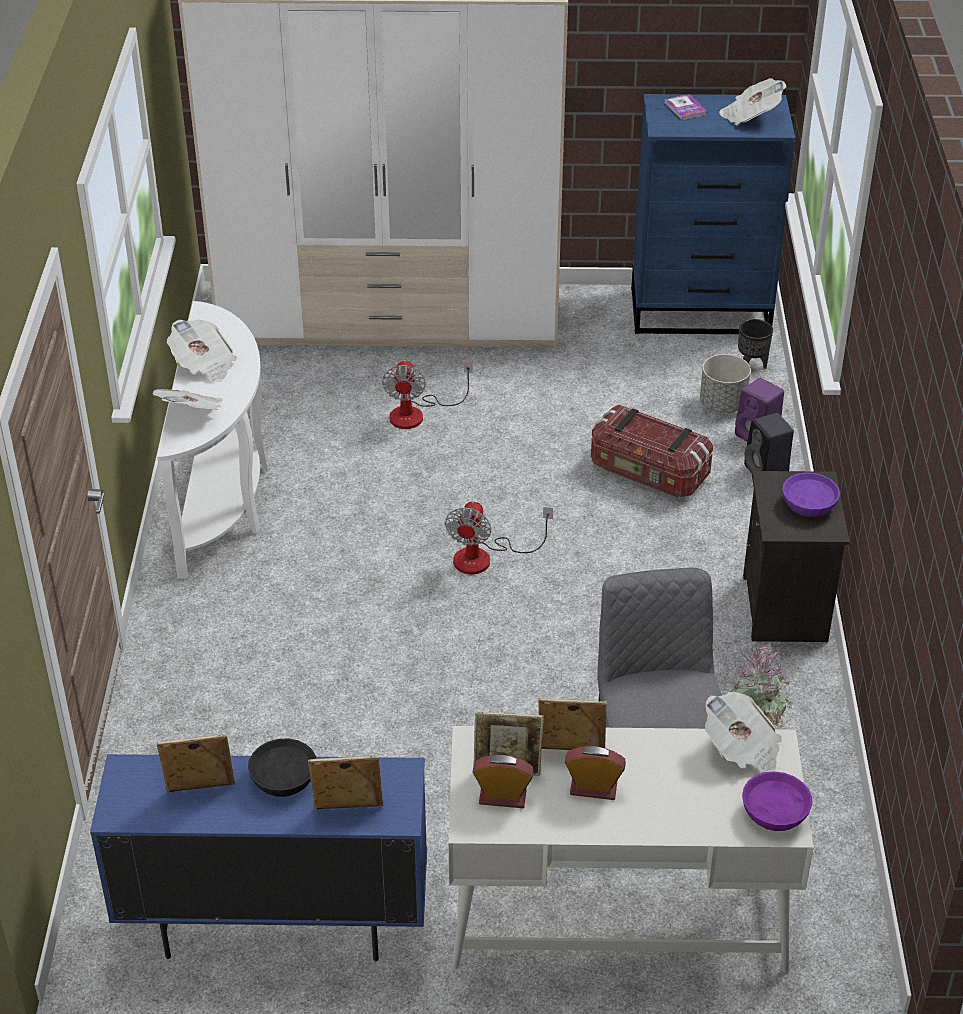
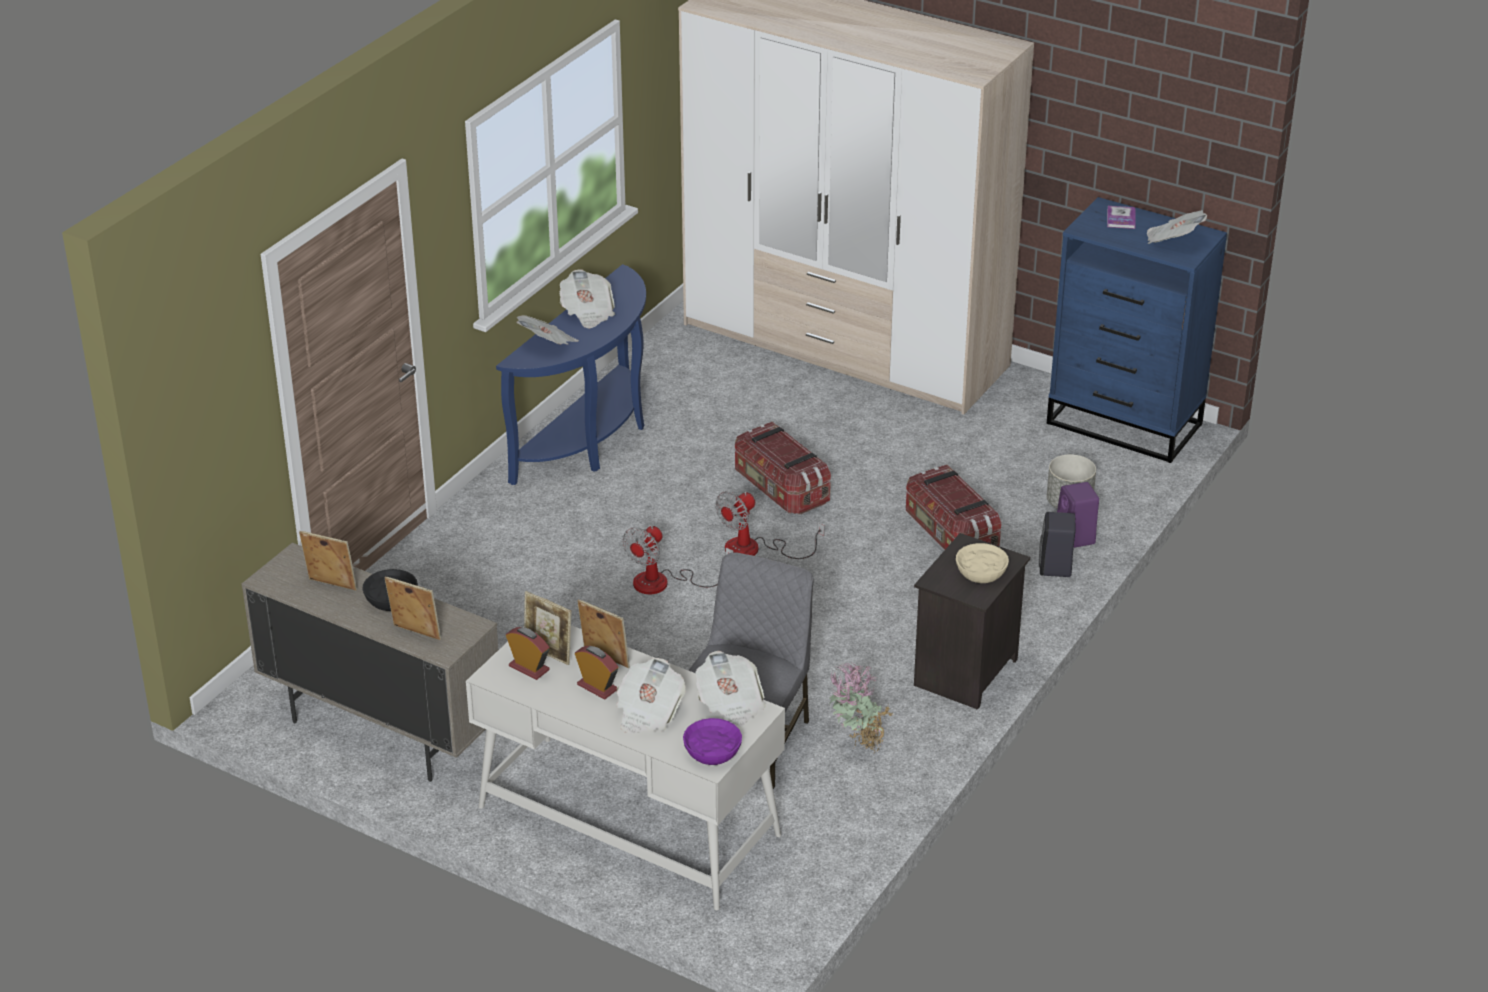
camera: 30 degrees right, 5 degrees down
blue cabinet [90,754,427,962] -> beige cabinet [242,543,499,782]
white console table [157,301,269,579] -> blue console table [496,264,646,485]
fan [382,360,473,429] -> fan moved to [623,525,734,594]
black planter [738,319,773,369] -> none
purple bowl [782,472,840,517] -> beige bowl [956,543,1009,583]
none -> newspaper [616,658,686,733]
none -> storage box [735,422,831,515]

